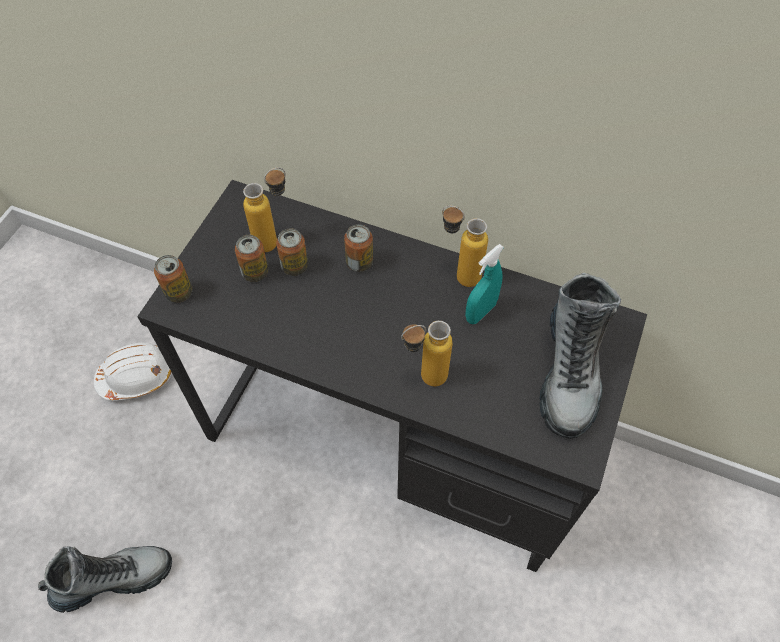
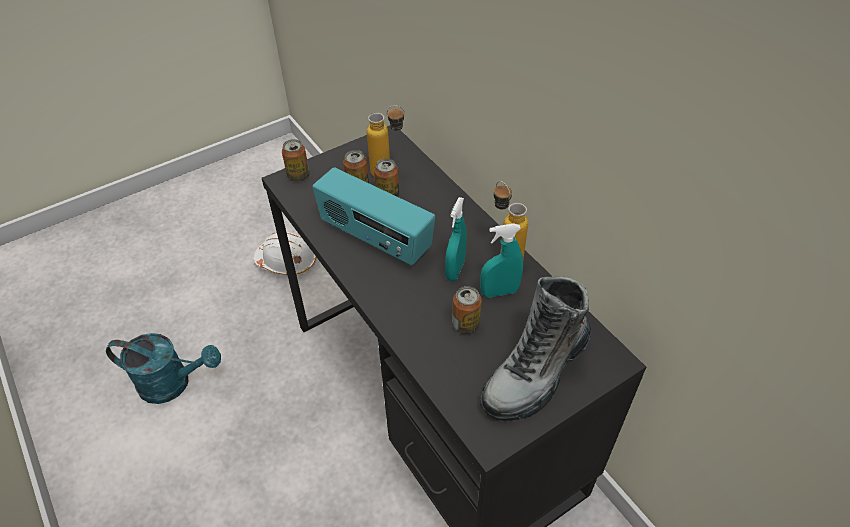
camera: 35 degrees right, 10 degrees down
boot [38,546,172,613] -> turquoise watering can [106,333,221,404]
can [344,224,373,272] -> can moved to [452,286,482,334]
bottle [401,321,453,387] -> none
none -> radio [312,167,435,266]
none -> turquoise spray bottle [445,197,467,281]

